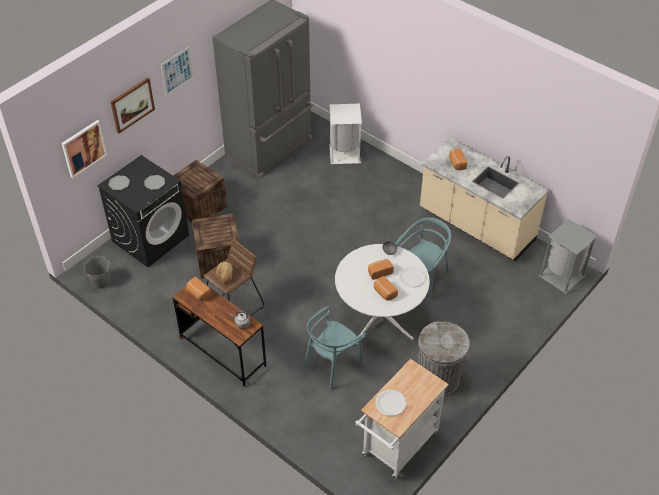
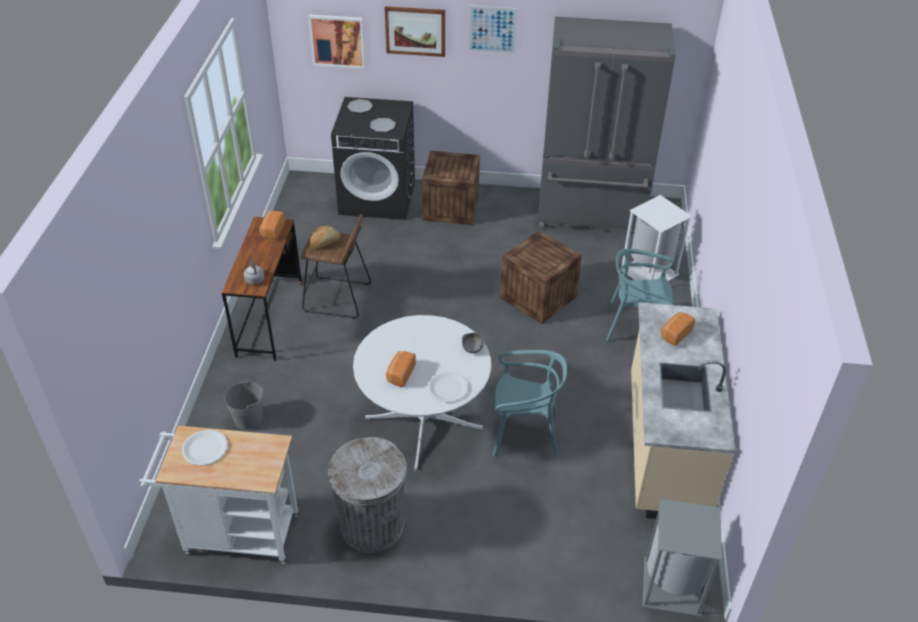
camera: 55 degrees right, 5 degrees down
grey bucket [84,256,111,289] -> grey bucket moved to [224,381,264,430]
crate [191,214,239,279] -> crate moved to [500,231,582,324]
turquoise chair [303,306,367,390] -> turquoise chair moved to [606,249,675,341]
bread [368,259,394,280] -> none

